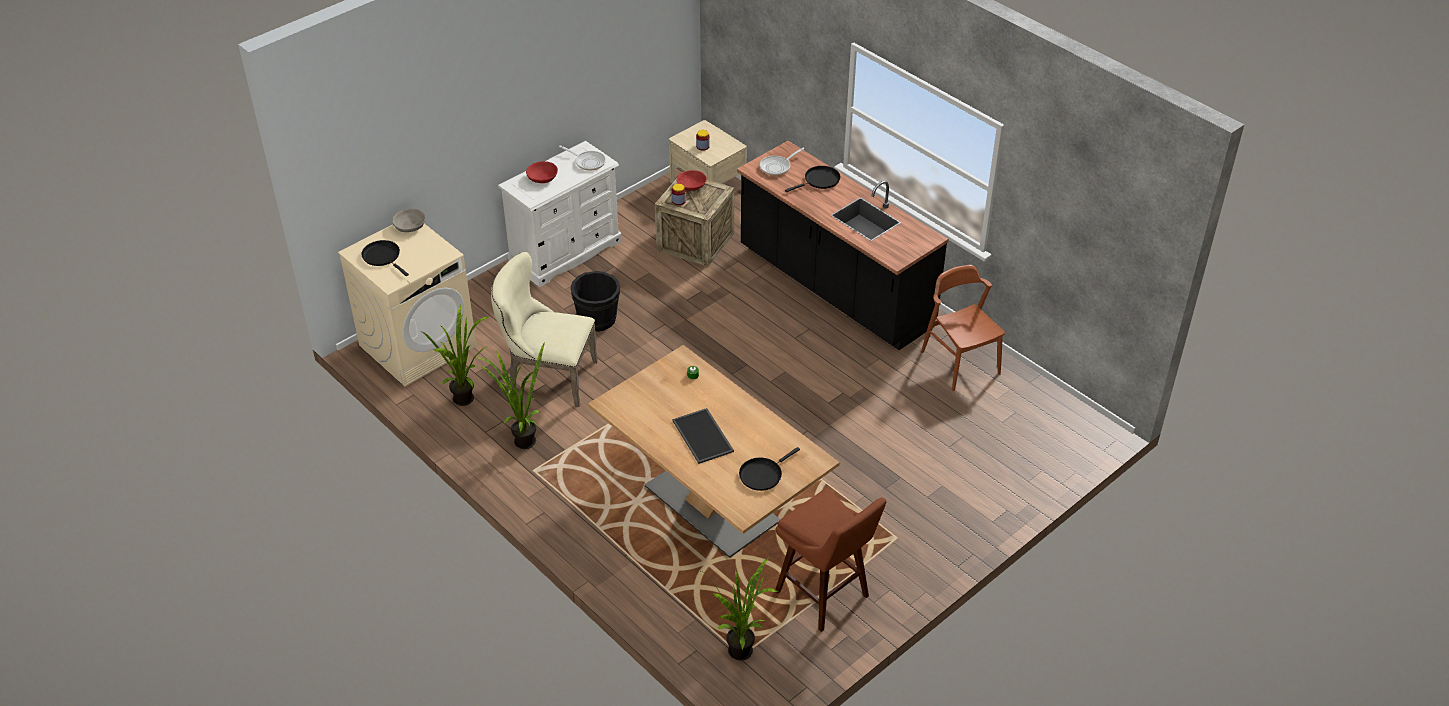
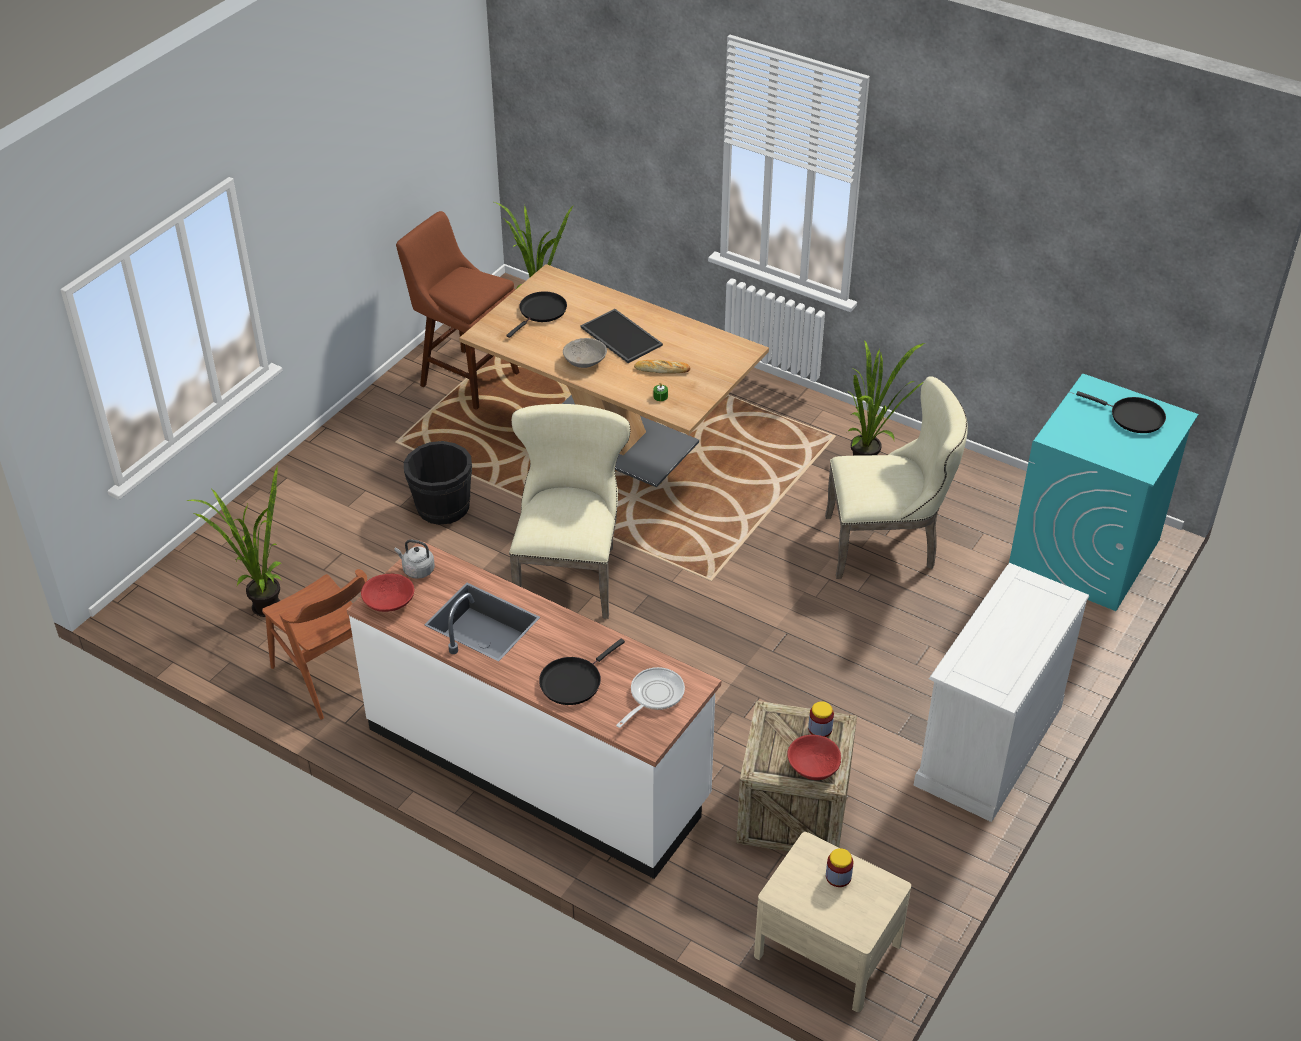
camera: 165 degrees right, 0 degrees up
beige washing machine [338,224,477,387] -> turquoise washing machine [1009,374,1198,611]
grey bowl [392,208,426,232] -> grey bowl moved to [563,338,607,368]
potted plant [422,305,489,406] -> potted plant moved to [186,466,283,617]
red bowl [526,161,558,183] -> red bowl moved to [361,574,414,612]
frying pan [559,145,606,171] -> none
black bucket [570,271,620,332] -> black bucket moved to [404,441,472,525]
black counter [737,141,948,350] -> white counter [347,540,721,879]
none -> grey kettle [394,539,435,579]
none -> beige chair [509,404,630,619]
none -> bread [634,360,690,374]

